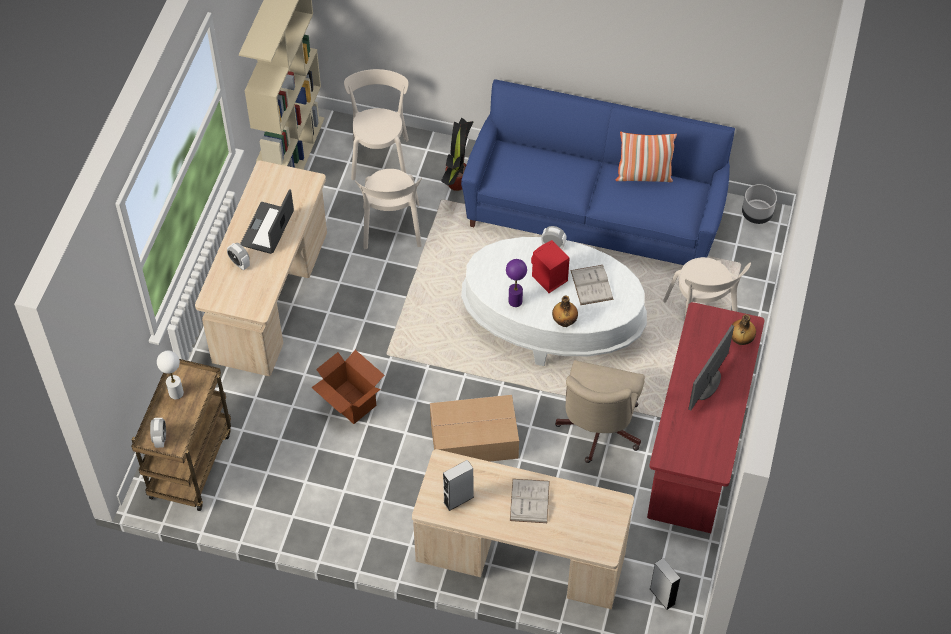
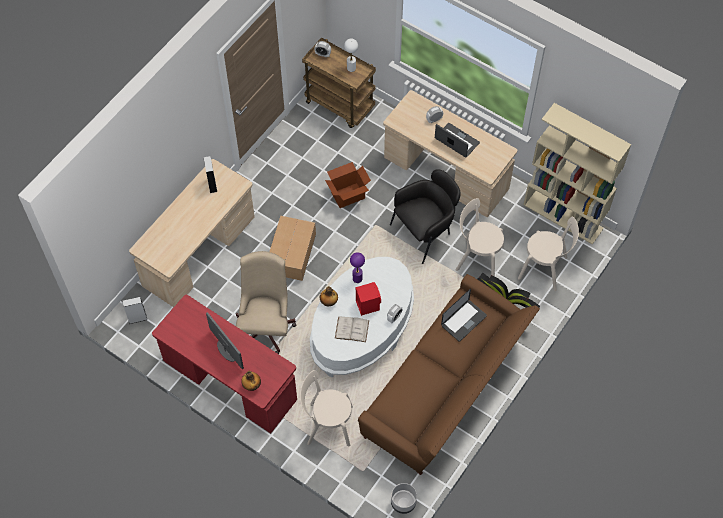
camera: 110 degrees right, 5 degrees up
blue sofa [461,79,735,265] -> brown sofa [358,274,540,475]
white book [510,479,550,523] -> none
beige office chair [555,360,645,463] -> beige office chair turned 60 degrees clockwise [236,251,296,354]
pillow [615,131,677,182] -> none
none -> black armchair [390,169,460,264]
none -> laptop [441,289,487,342]

